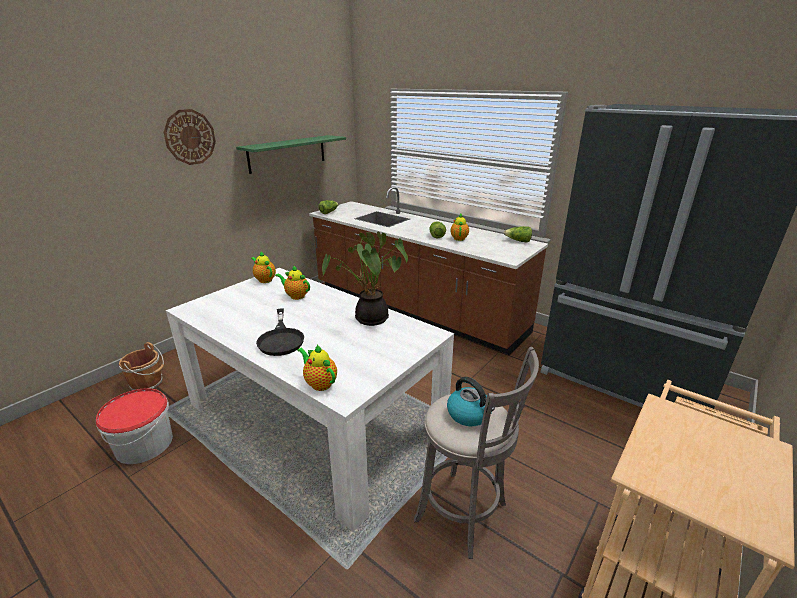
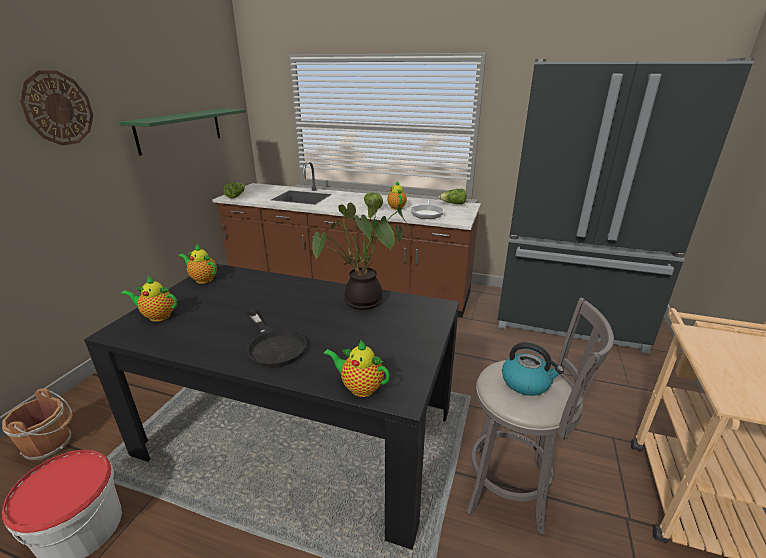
camera: 20 degrees left, 0 degrees up
white dining table [166,268,454,532] -> black dining table [84,264,459,550]
teapot [275,265,310,300] -> teapot moved to [121,276,177,322]
none -> frying pan [411,200,444,219]

